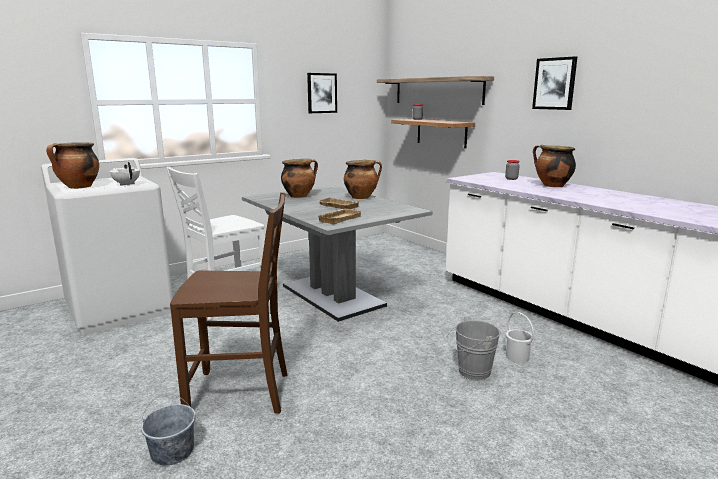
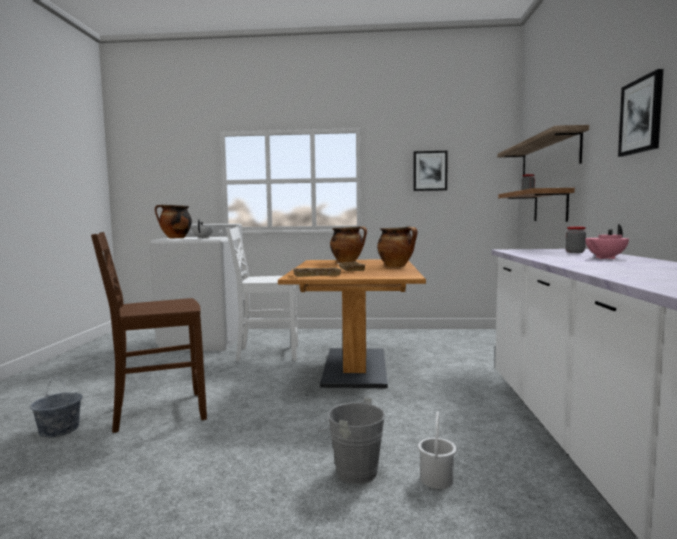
camera: 40 degrees right, 10 degrees down
brown chair [170,192,288,414] -> brown chair turned 120 degrees clockwise [91,232,207,433]
grey dining table [242,185,433,322] -> brown dining table [278,259,426,388]
cooking pot [533,145,576,187] -> pink teapot [585,224,629,259]

